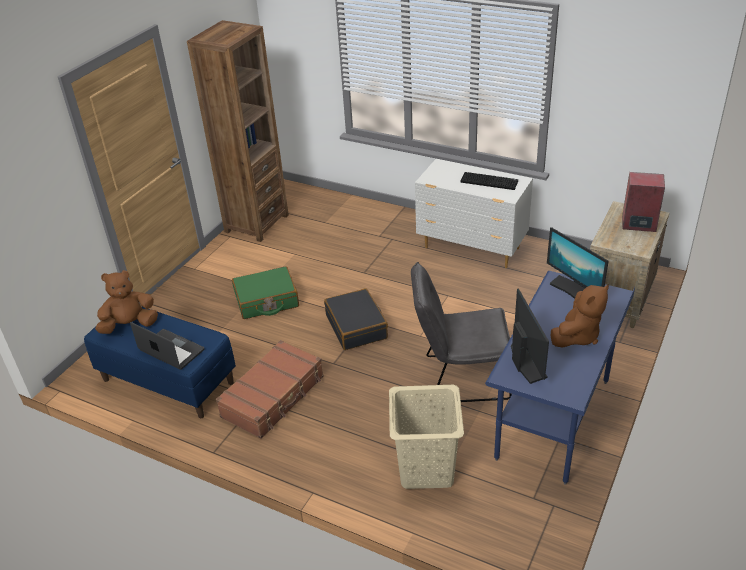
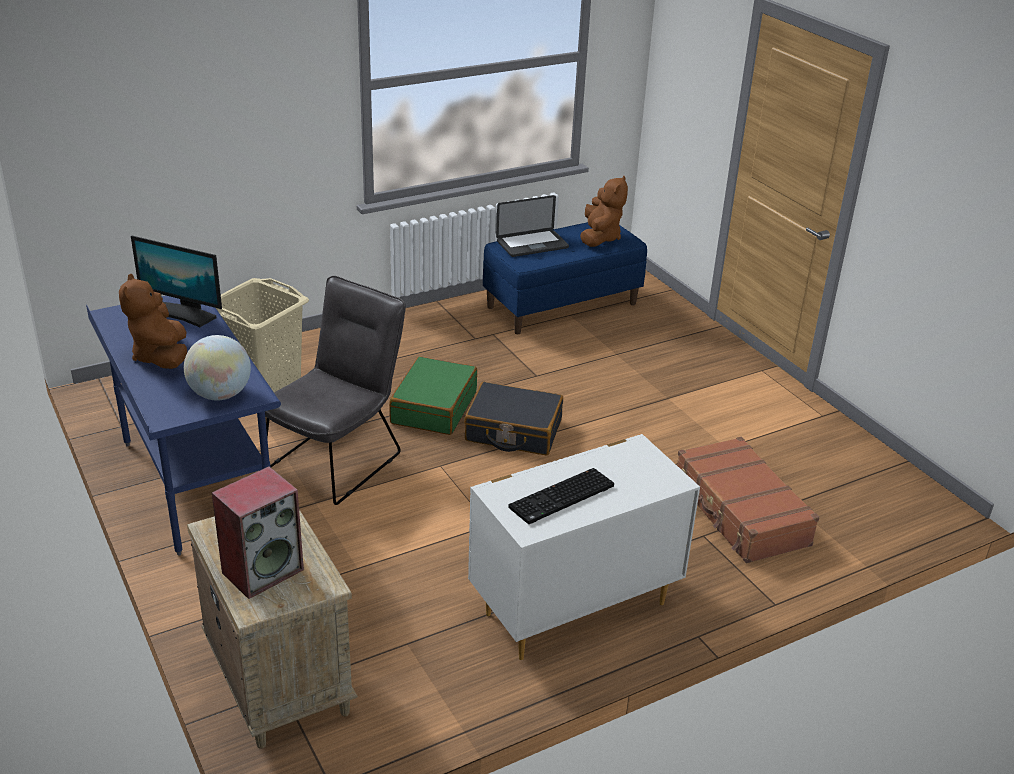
camera: 120 degrees right, 5 degrees down
brown bookcase [187,20,289,242] -> none
brown suitcase [216,340,323,439] -> brown suitcase moved to [677,437,820,563]
green suitcase [232,266,299,319] -> green suitcase moved to [389,357,477,435]
monitor [547,227,608,299] -> globe [184,335,251,400]

